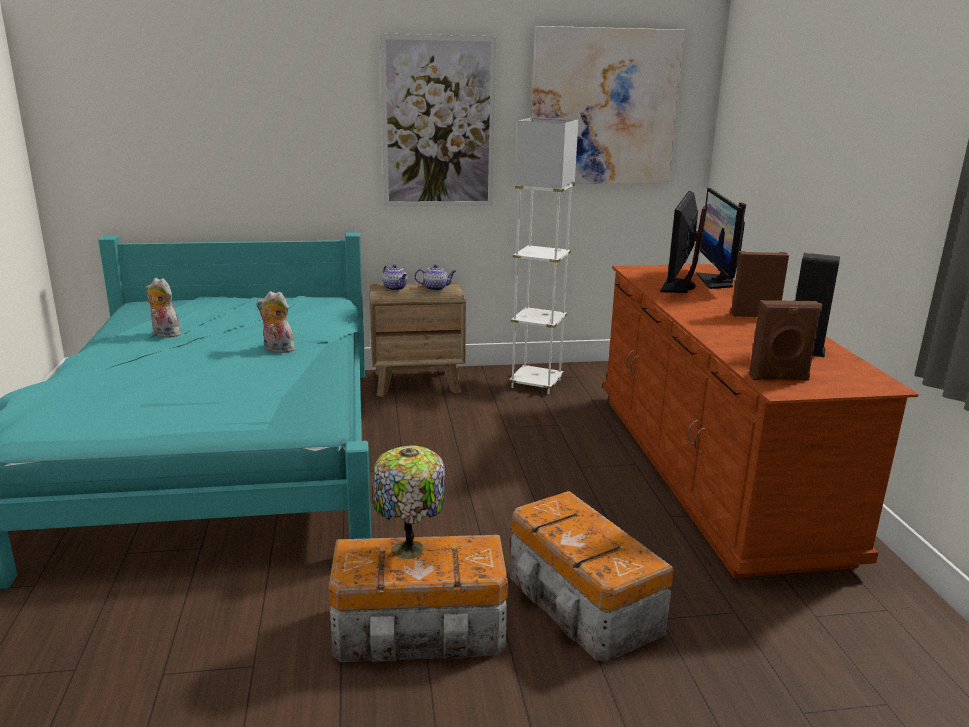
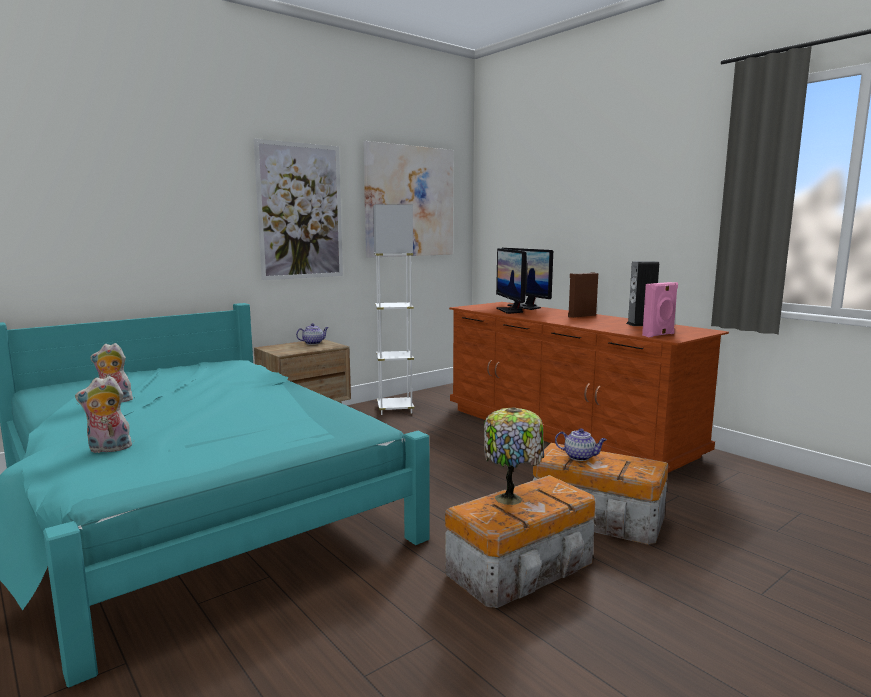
camera: 30 degrees left, 10 degrees down
plush toy [256,291,295,353] -> plush toy moved to [75,376,134,453]
teapot [382,264,408,290] -> teapot moved to [555,428,607,461]
brown speaker [749,300,823,380] -> pink speaker [642,282,678,337]

